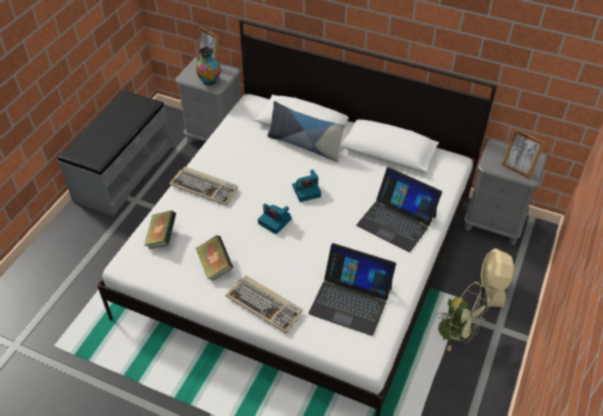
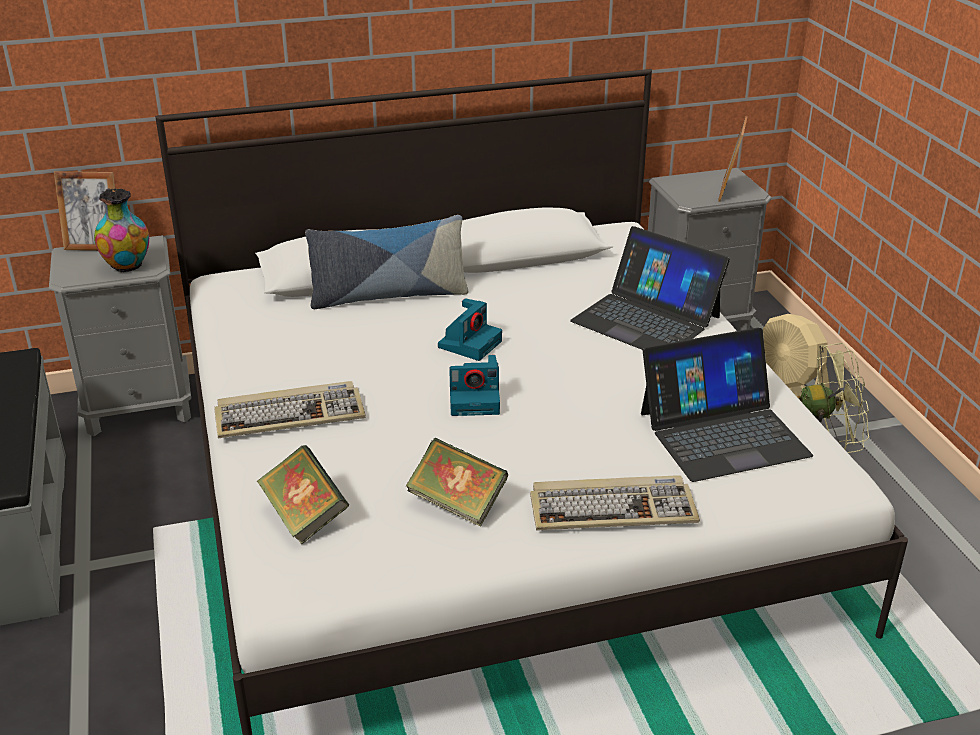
camera: 40 degrees left, 15 degrees down
laptop [356,167,442,252] -> laptop turned 45 degrees clockwise [570,226,730,350]
picture frame [501,128,545,179] -> picture frame turned 105 degrees clockwise [718,116,747,202]

